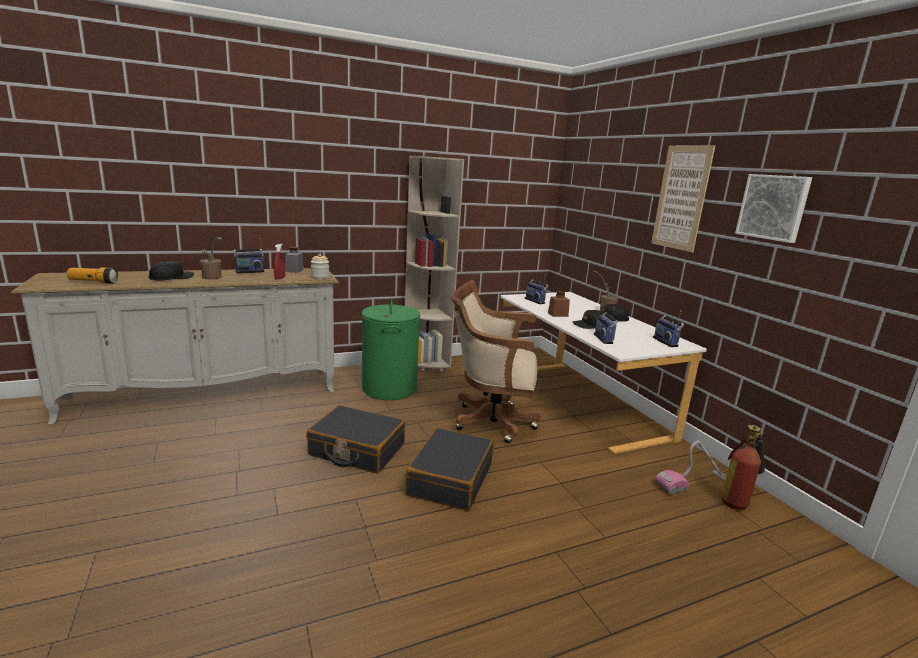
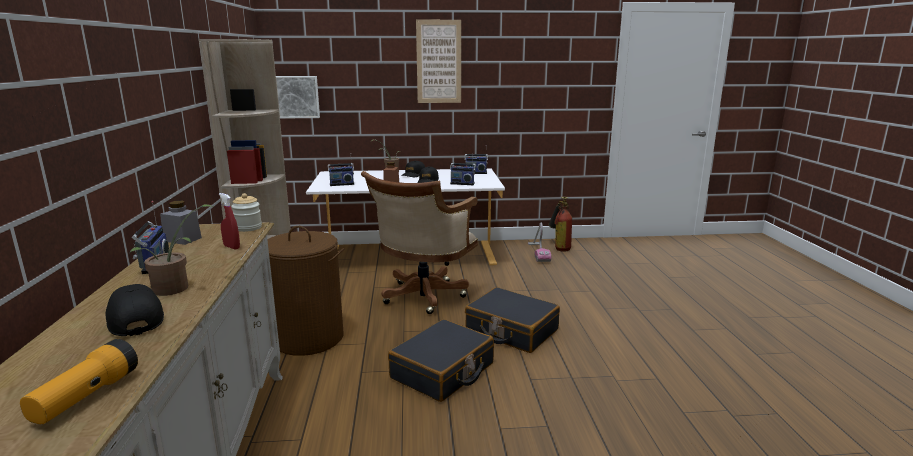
camera: 70 degrees left, 0 degrees up
green laundry basket [362,299,420,400] -> brown laundry basket [267,226,344,356]
picture [735,174,812,243] -> picture moved to [276,76,320,119]

